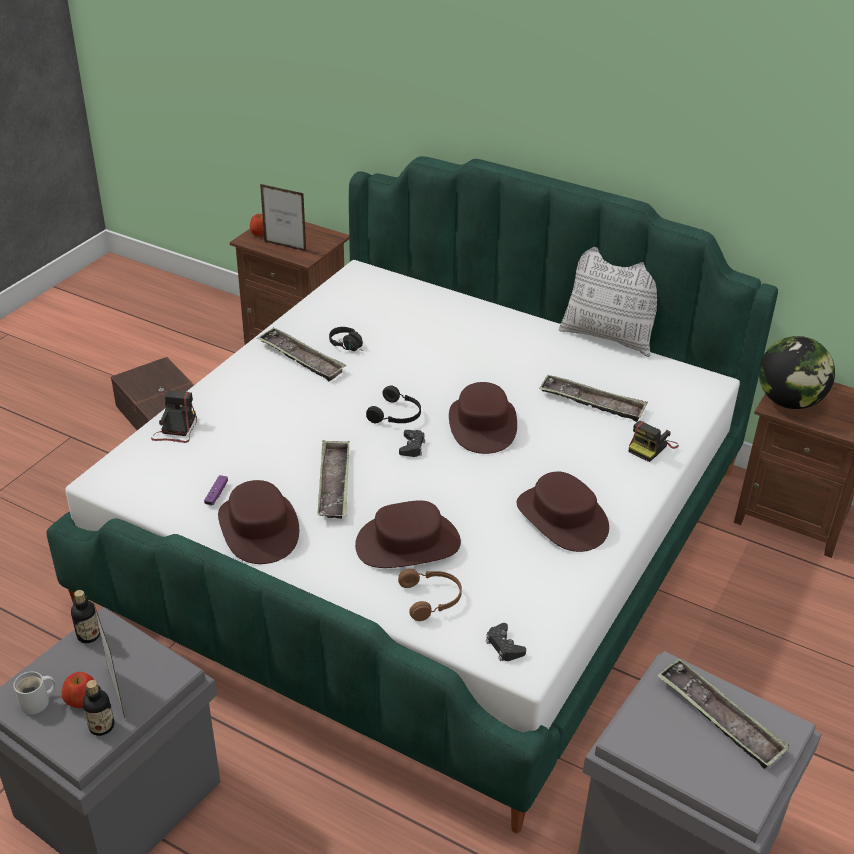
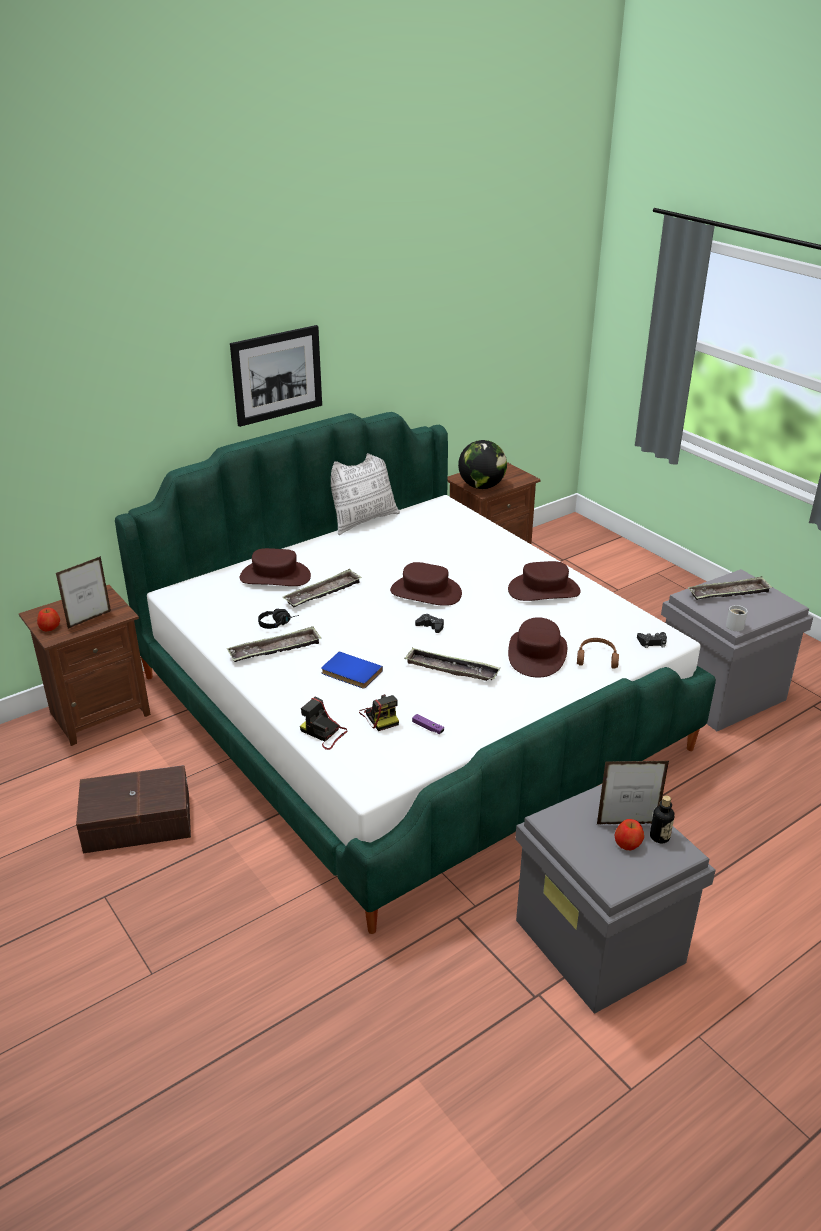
camera: 65 degrees left, 5 degrees down
white mug [13,671,56,715] -> white mug moved to [726,605,748,631]
bottle [71,590,100,643] -> none
brown hat [218,480,299,564] -> brown hat moved to [240,548,311,586]
black headphones [366,385,421,423] -> none
tray [539,375,648,422] -> tray moved to [283,569,362,607]
camera [629,421,679,462] -> camera moved to [359,694,399,731]
none -> picture [230,325,322,427]
none -> blue book [321,651,383,688]

